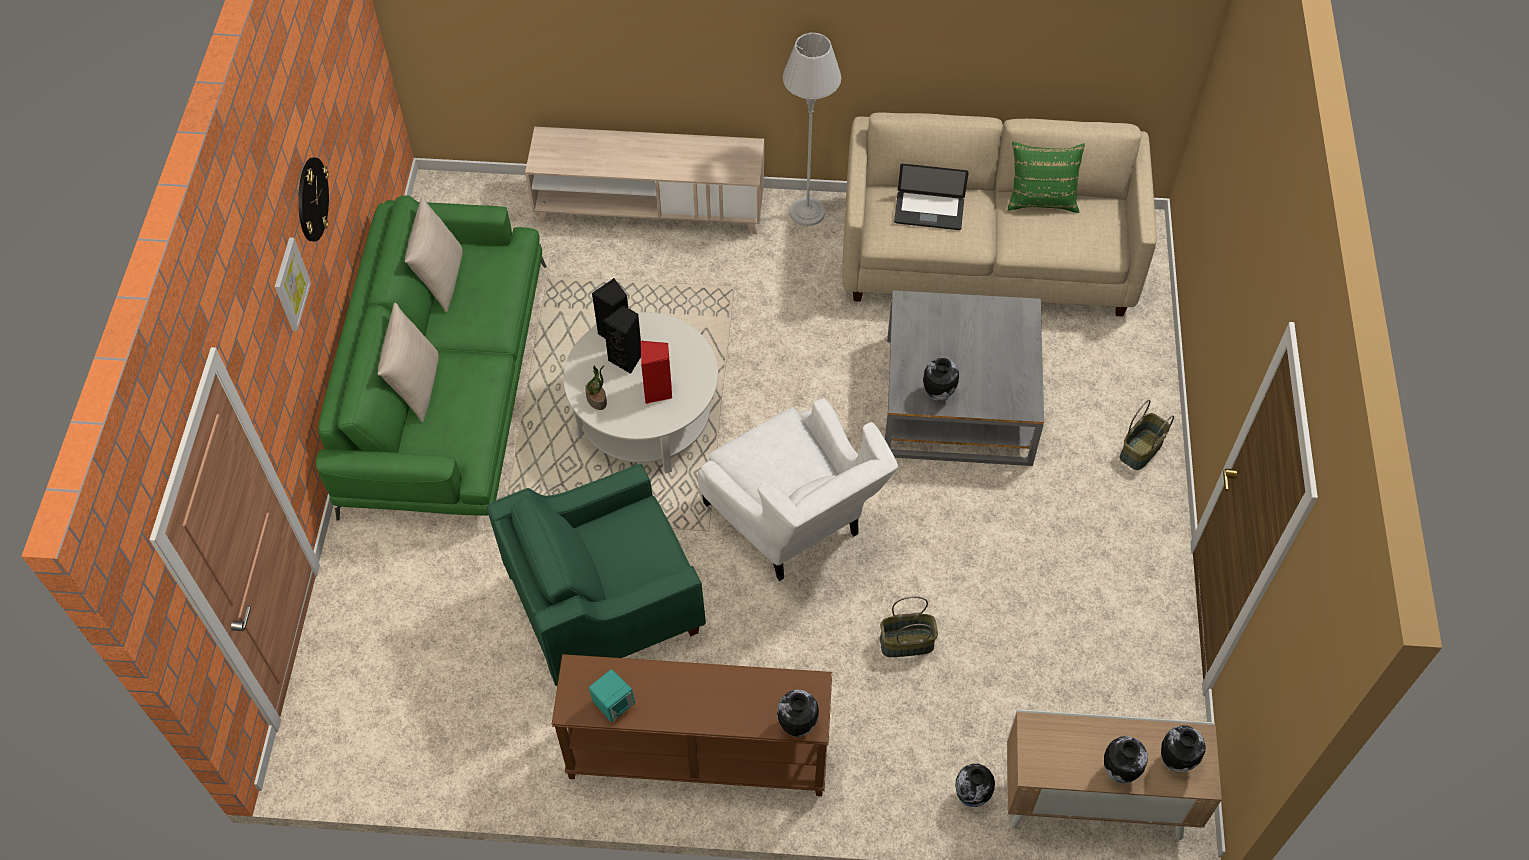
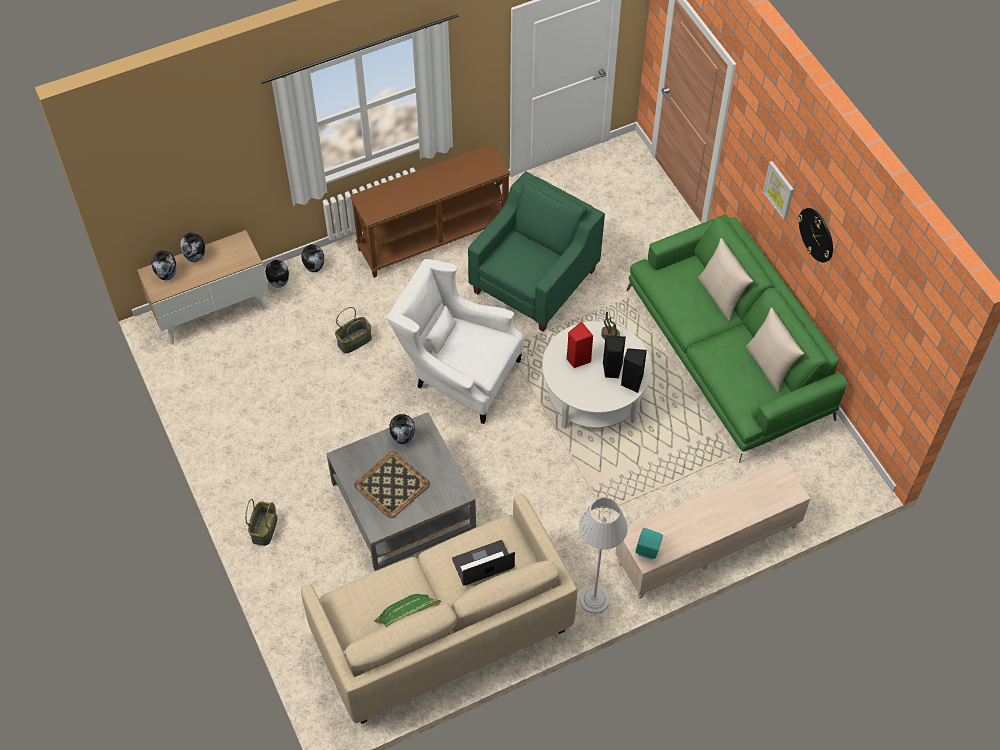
camera: 150 degrees right, 0 degrees up
turquoise speaker [589,669,635,722] -> turquoise speaker moved to [635,528,663,559]
vase [777,690,819,737] -> vase moved to [301,244,324,272]
none -> tray [354,451,430,518]

